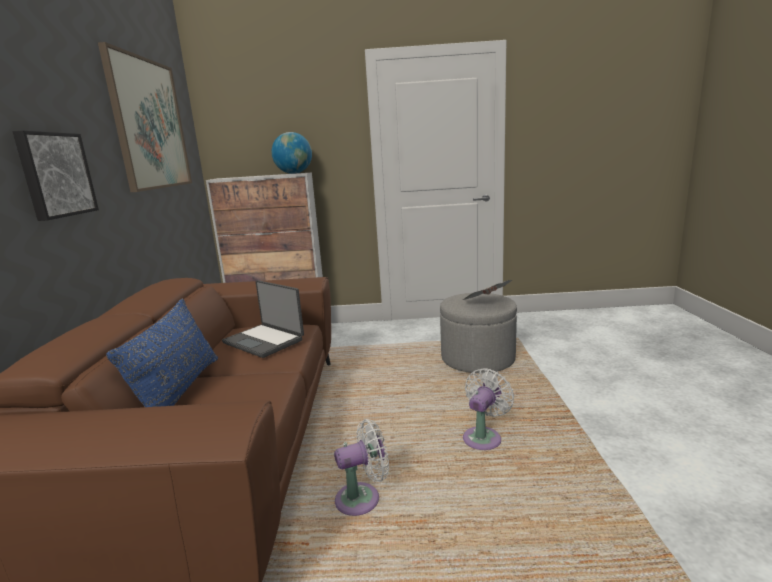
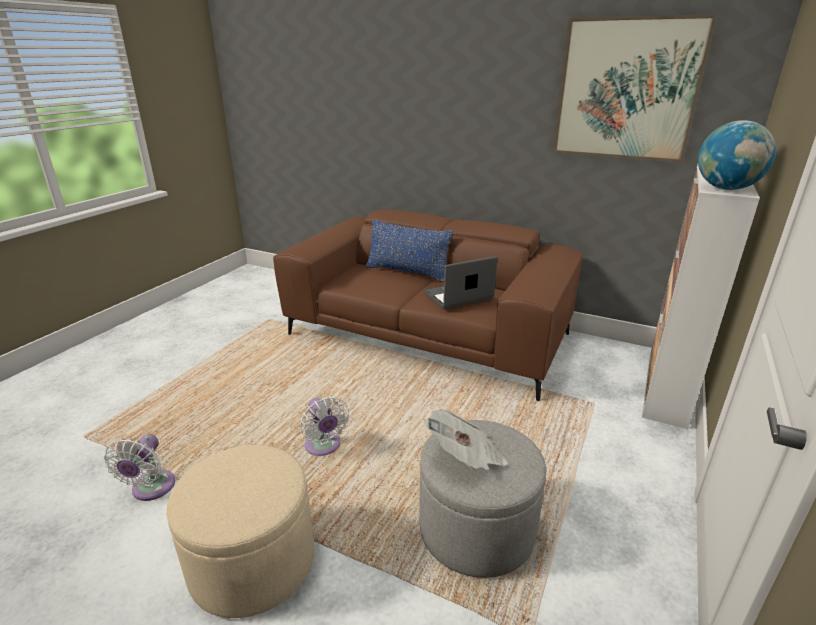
camera: 115 degrees right, 10 degrees up
picture [13,131,99,221] -> none
white fan [334,419,389,516] -> white fan moved to [104,434,175,501]
none -> beige ottoman [166,445,314,618]

